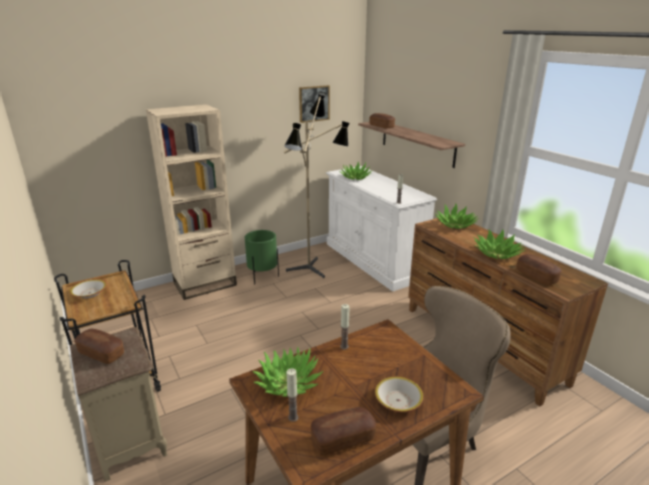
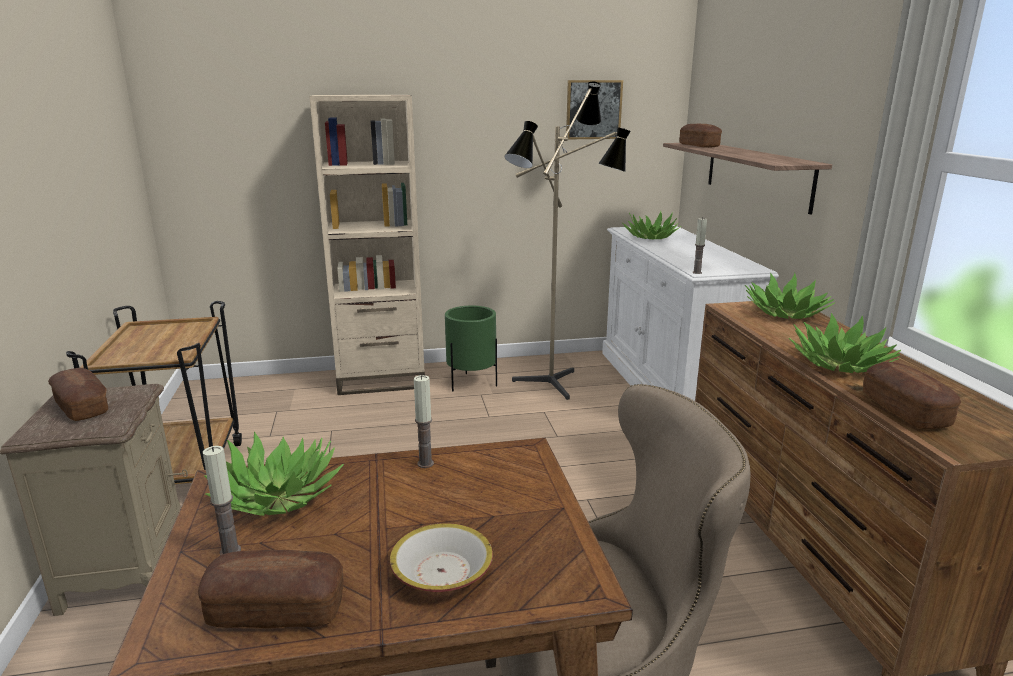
camera: 20 degrees right, 5 degrees down
bowl [70,280,106,299] -> none

